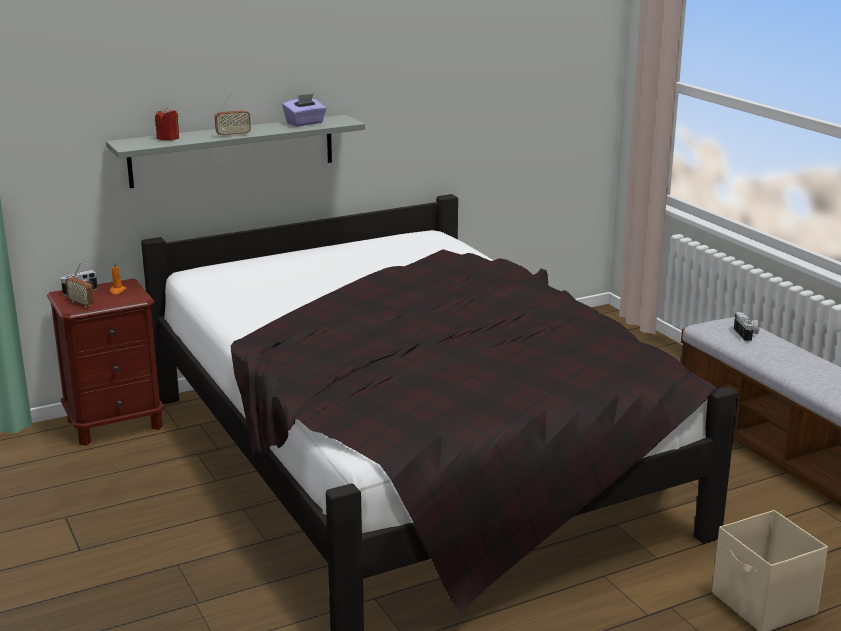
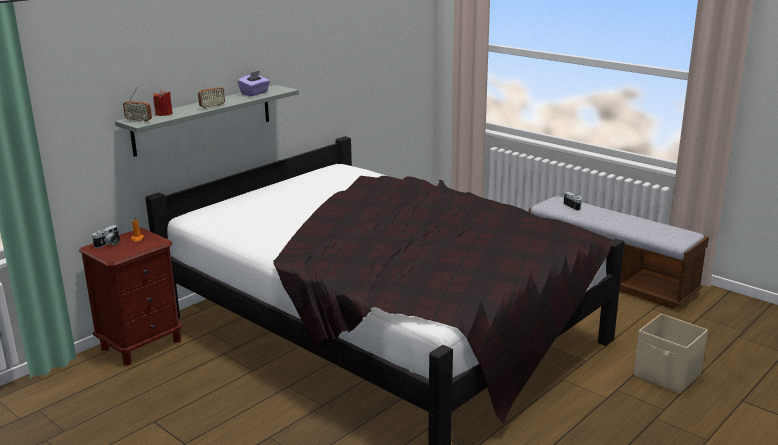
camera: 20 degrees left, 0 degrees up
radio [65,262,94,308] -> radio moved to [123,87,152,123]

